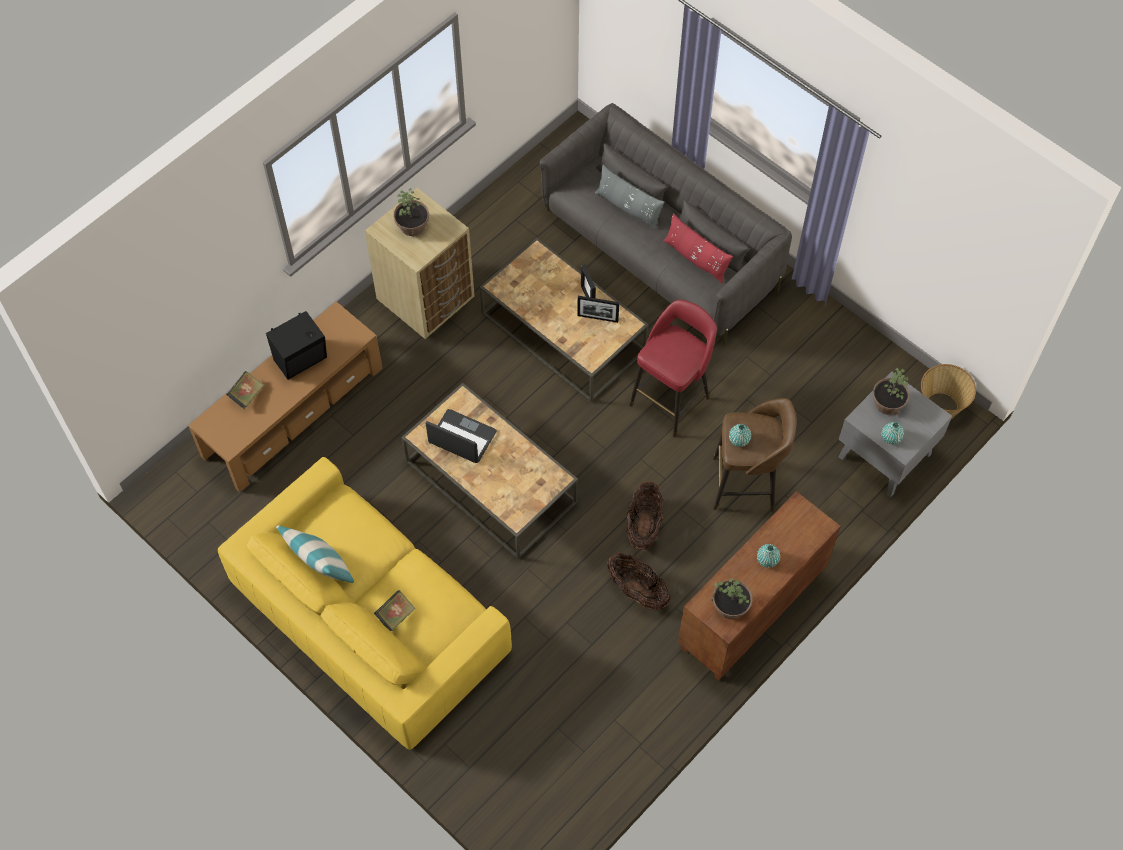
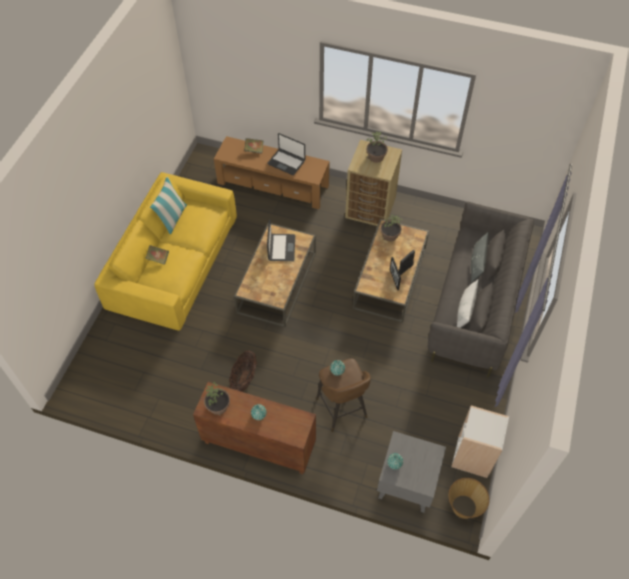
camera: 65 degrees right, 5 degrees down
black speaker [266,311,327,380] -> laptop [267,133,305,175]
basket [626,481,663,550] -> none
red stool [629,300,717,437] -> none
red pillow [663,213,733,283] -> white pillow [457,279,479,328]
potted plant [873,368,909,415] -> potted plant moved to [380,215,403,241]
none -> bookcase [451,406,509,478]

